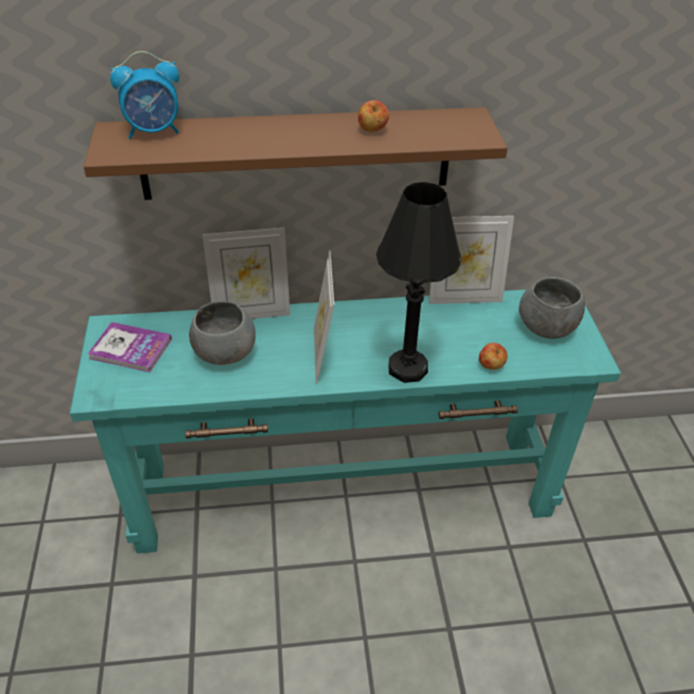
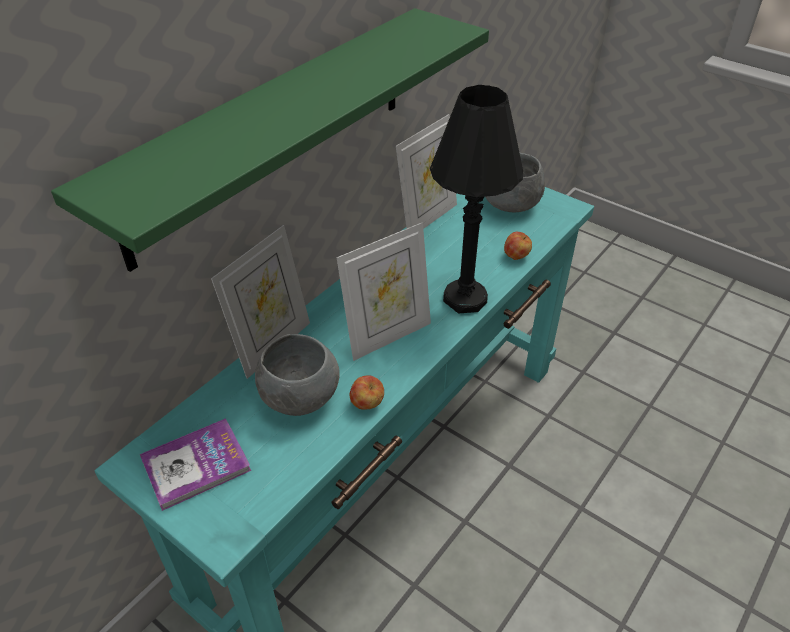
camera: 45 degrees left, 0 degrees up
brown shelf [84,107,507,200] -> green shelf [51,8,489,272]
alarm clock [110,51,179,139] -> none
picture frame [314,250,334,385] -> picture frame turned 75 degrees counterclockwise [337,223,431,361]
apple [358,100,389,132] -> apple moved to [349,375,384,410]

